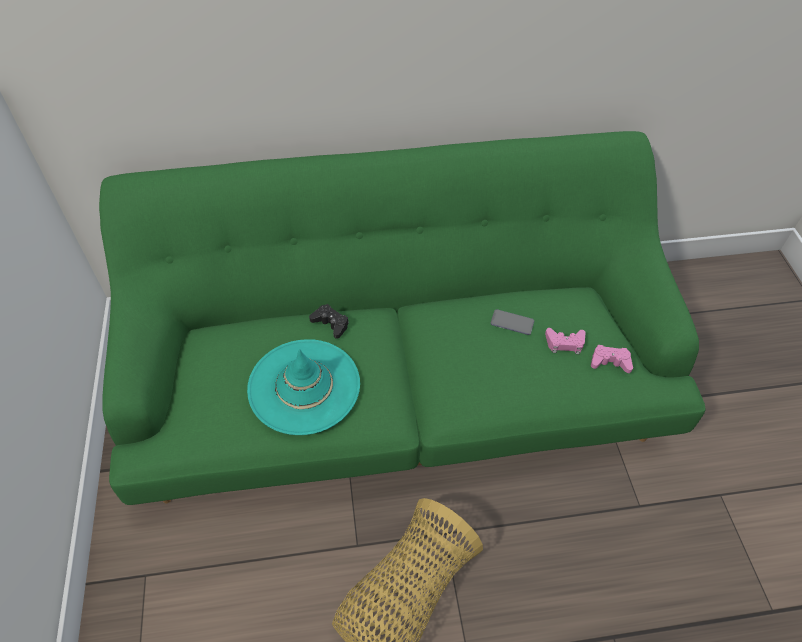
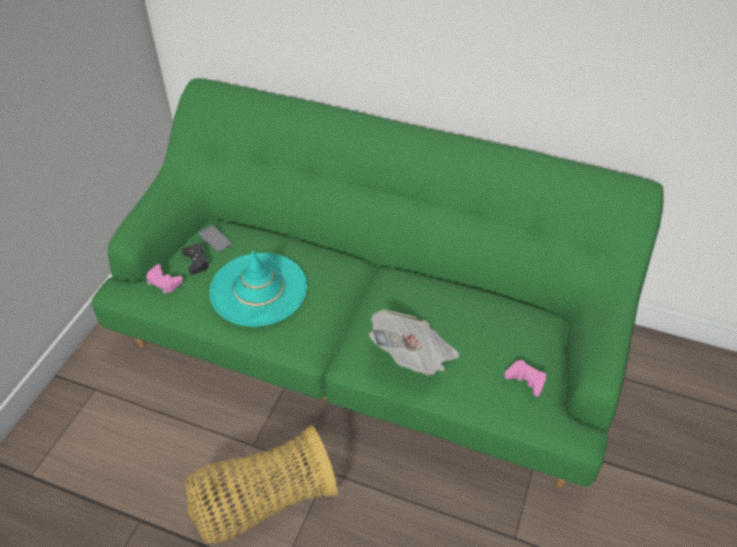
camera: 30 degrees right, 5 degrees down
black game controller [309,304,349,339] -> black game controller moved to [181,244,210,275]
phone [491,309,534,335] -> phone moved to [199,225,232,252]
pink game controller [545,328,586,354] -> pink game controller moved to [146,264,184,294]
none -> newspaper [369,309,459,376]

